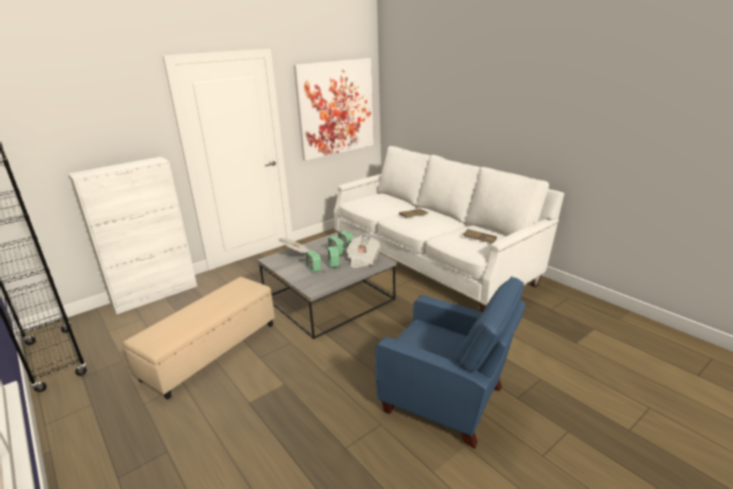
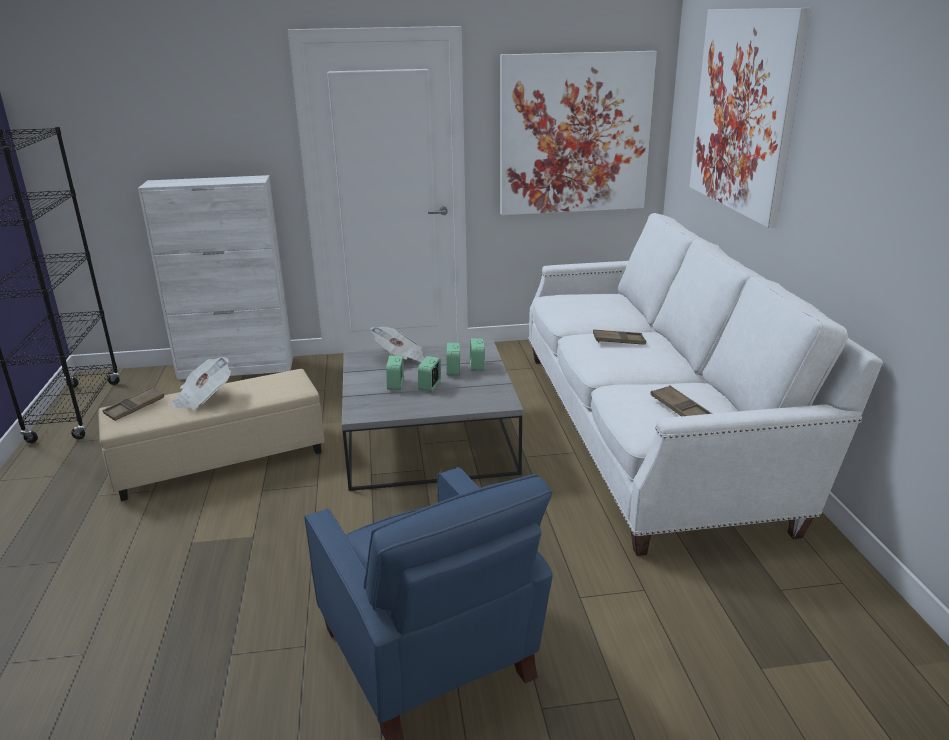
camera: 30 degrees right, 0 degrees up
newspaper [346,234,380,268] -> newspaper moved to [170,357,231,410]
none -> brown tray [103,387,164,421]
none -> picture [689,8,811,228]

